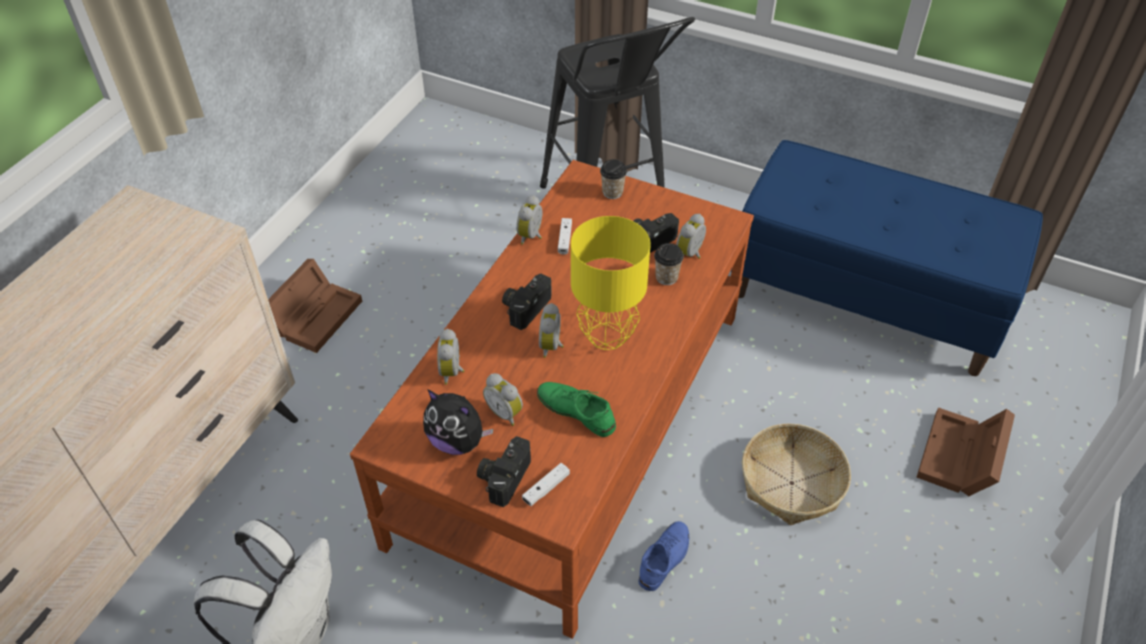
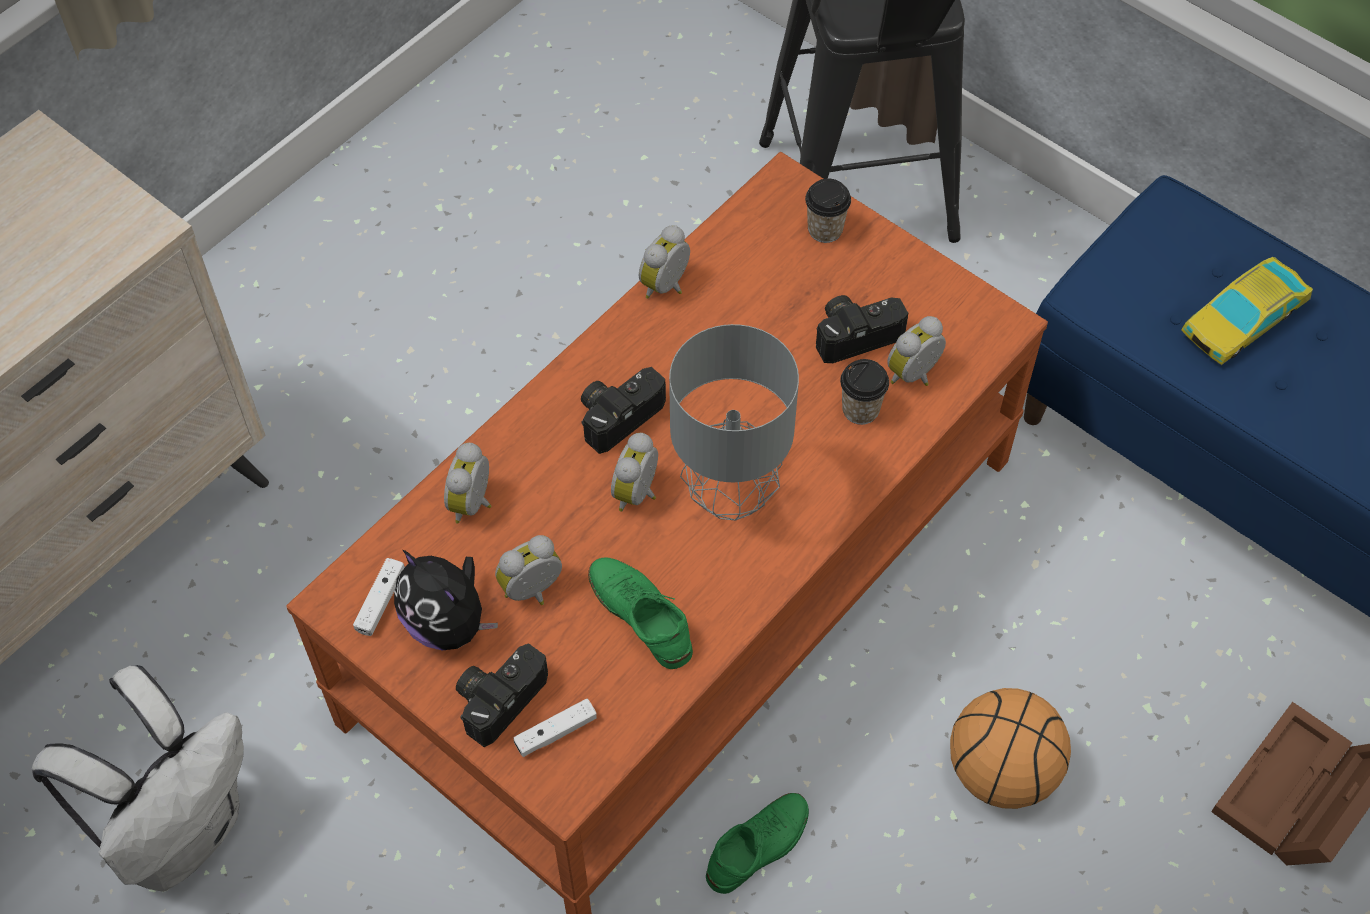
camera: 15 degrees right, 10 degrees up
brown storage box [268,259,362,353] -> none
alarm clock [483,373,523,426] -> alarm clock turned 90 degrees clockwise [495,535,562,605]
white game controller [558,218,572,255] -> white game controller moved to [353,558,405,636]
yellow table lamp [571,216,650,350] -> grey table lamp [669,324,799,521]
blue shoe [639,521,689,591] -> green shoe [706,793,809,894]
basket [742,423,851,525] -> basketball [950,688,1071,809]
none -> toy car [1181,257,1313,365]

